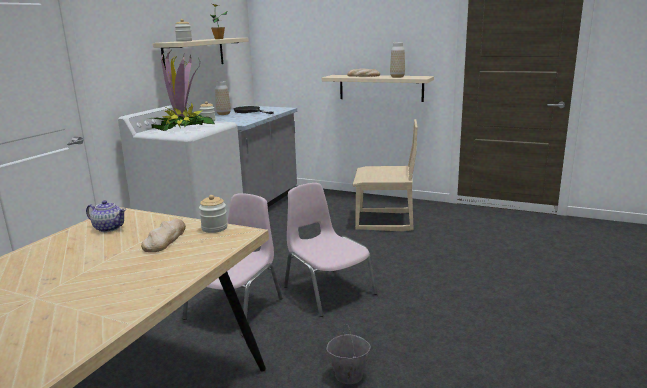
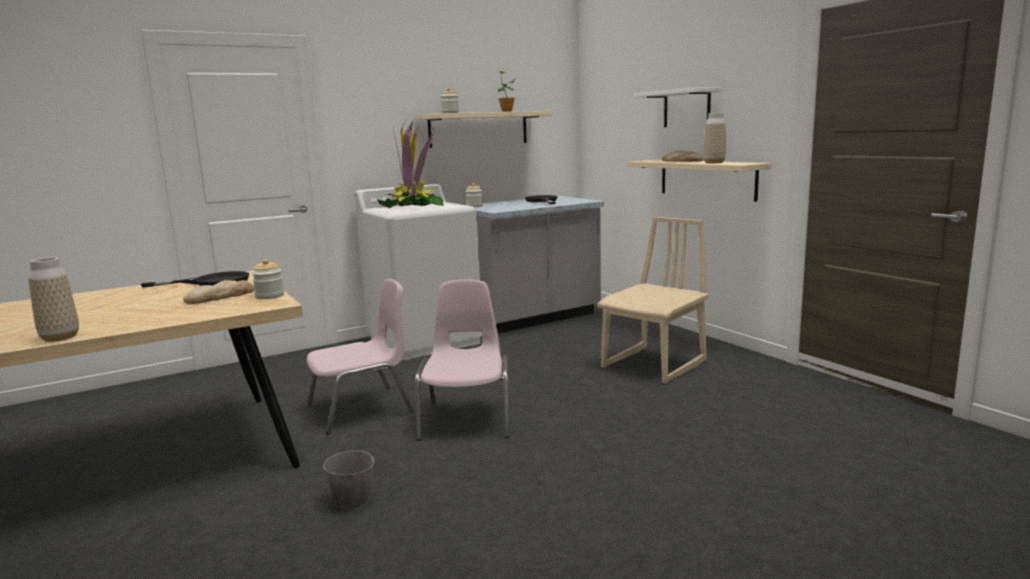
camera: 35 degrees right, 5 degrees down
teapot [86,200,126,232] -> black frying pan [141,271,249,288]
vase [215,81,231,115] -> vase moved to [28,257,79,342]
beige chair [353,119,418,231] -> beige chair turned 90 degrees counterclockwise [597,217,708,384]
none -> white shelf [634,87,721,127]

